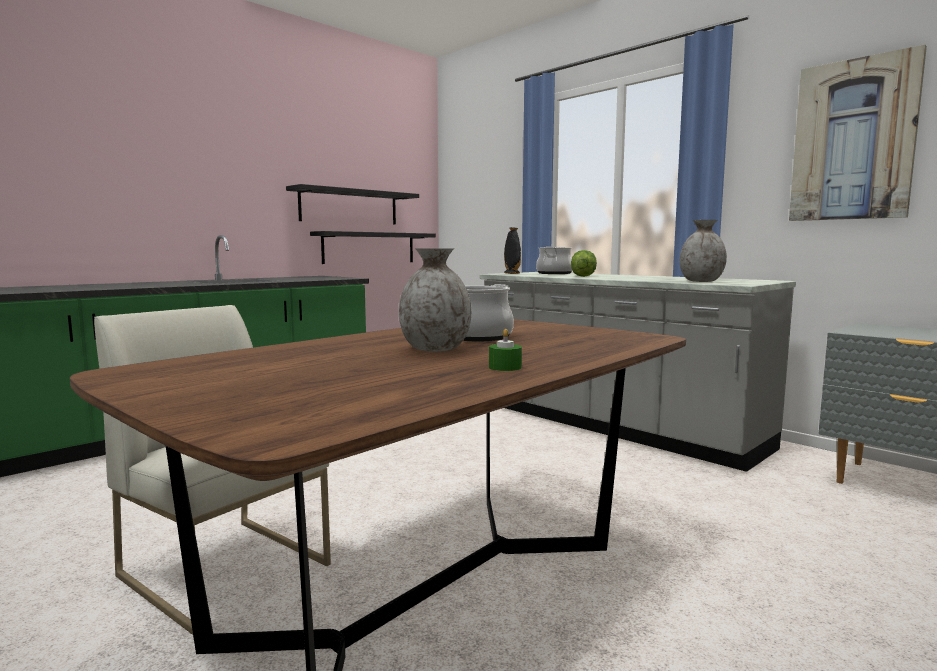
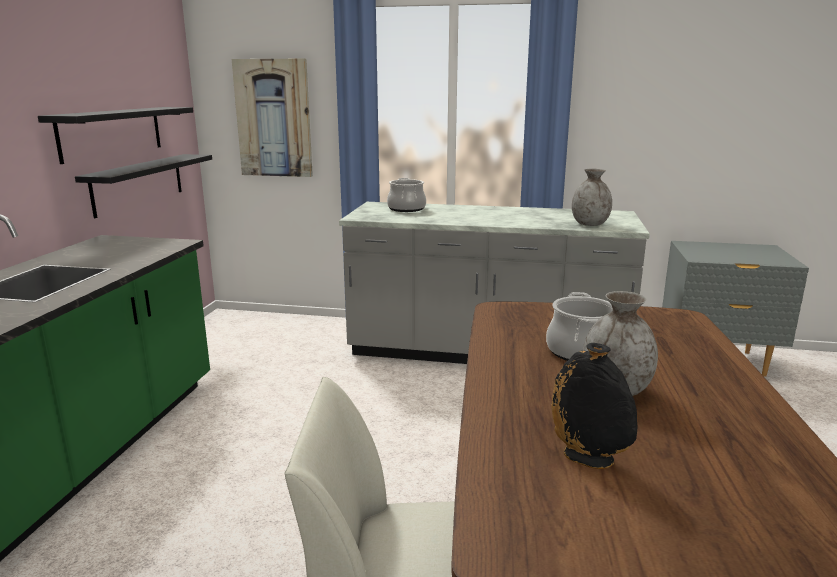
camera: 35 degrees left, 10 degrees up
green candle [489,329,522,371] -> none
black vase [504,227,521,274] -> black vase moved to [551,343,638,469]
lettuce [571,250,597,277] -> none
picture [789,45,927,221] -> picture moved to [232,59,313,177]

